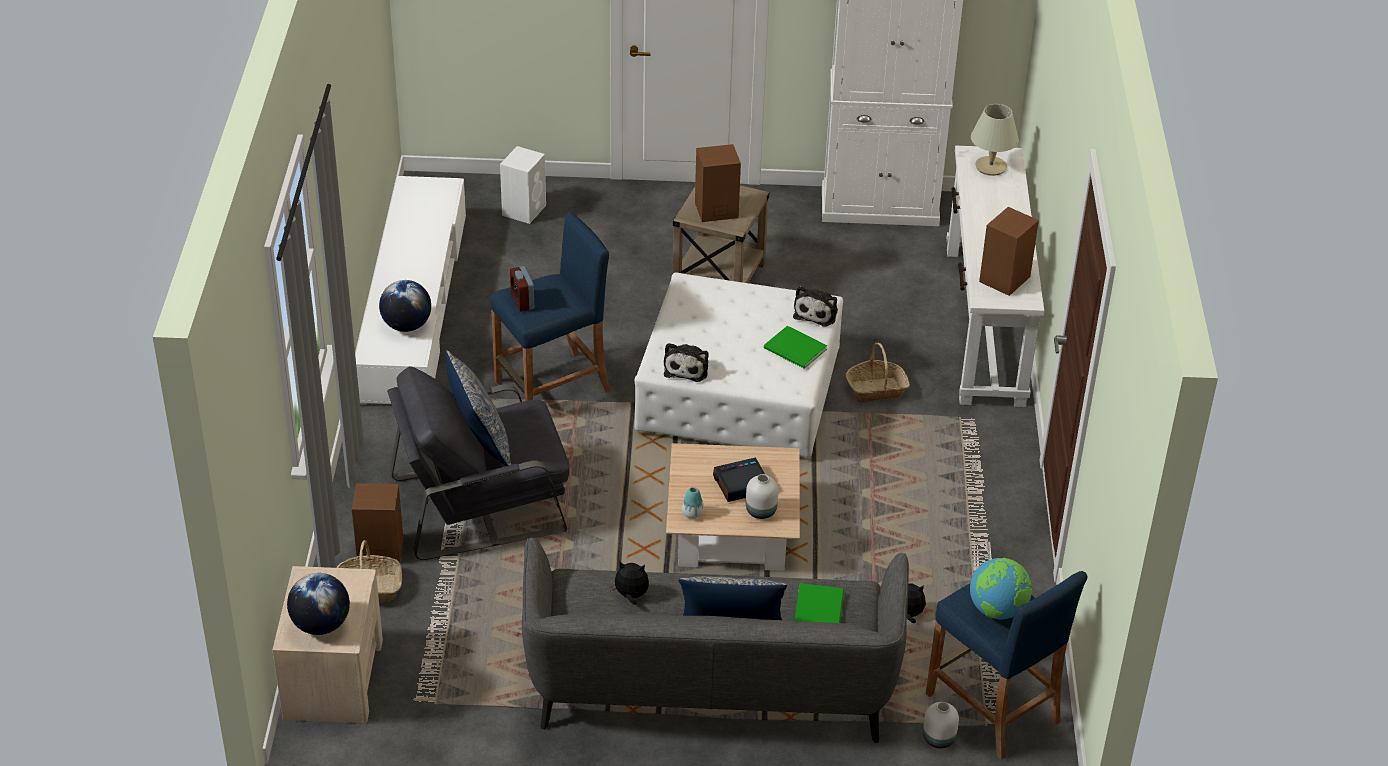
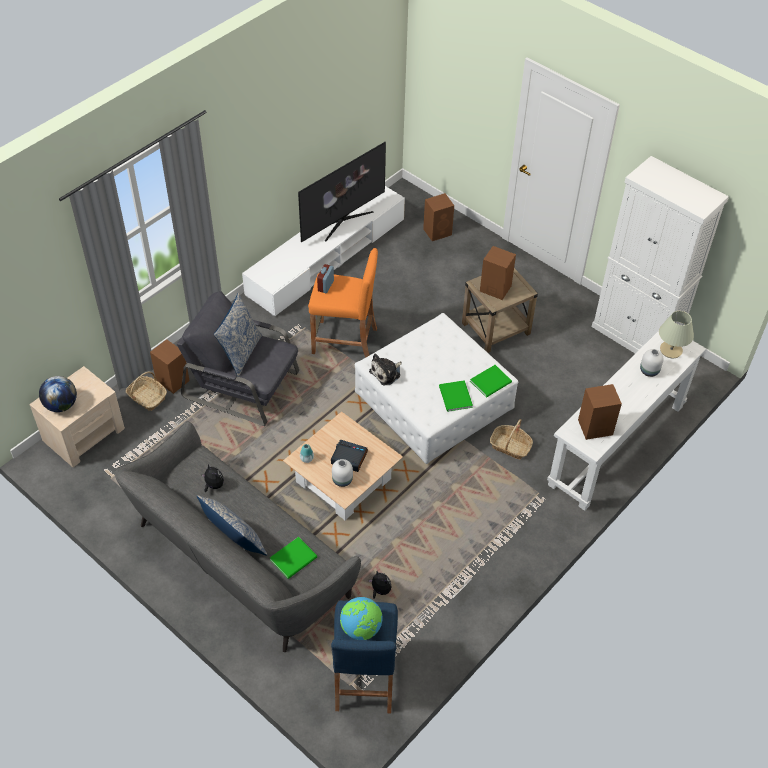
camera: 40 degrees right, 10 degrees up
globe [379,280,431,332] -> none
blue stool [490,212,611,401] -> orange stool [308,248,378,358]
white speaker [500,146,546,224] -> brown speaker [423,193,454,241]
plush toy [793,286,838,326] -> green book [470,365,512,397]
white vase [923,702,959,748] -> white vase moved to [640,349,664,377]
none -> television [298,142,386,242]

